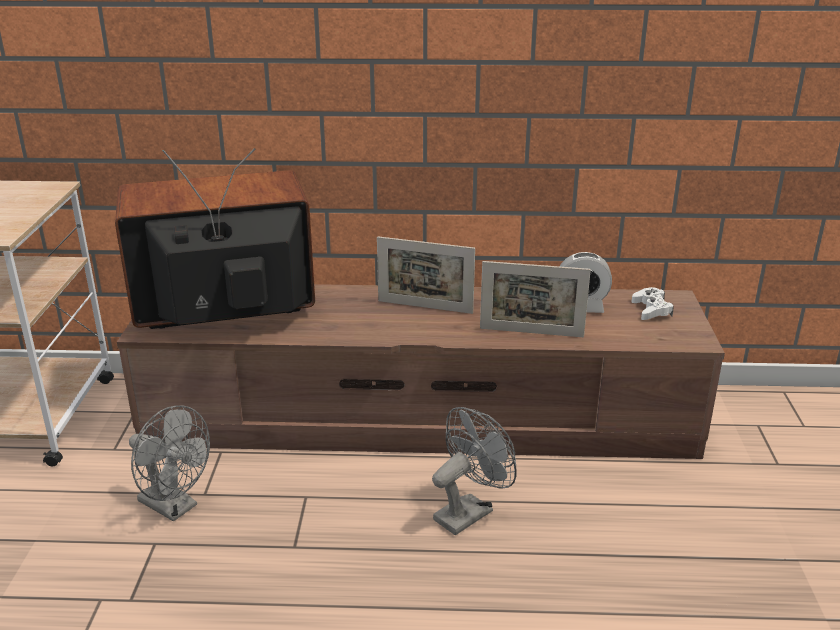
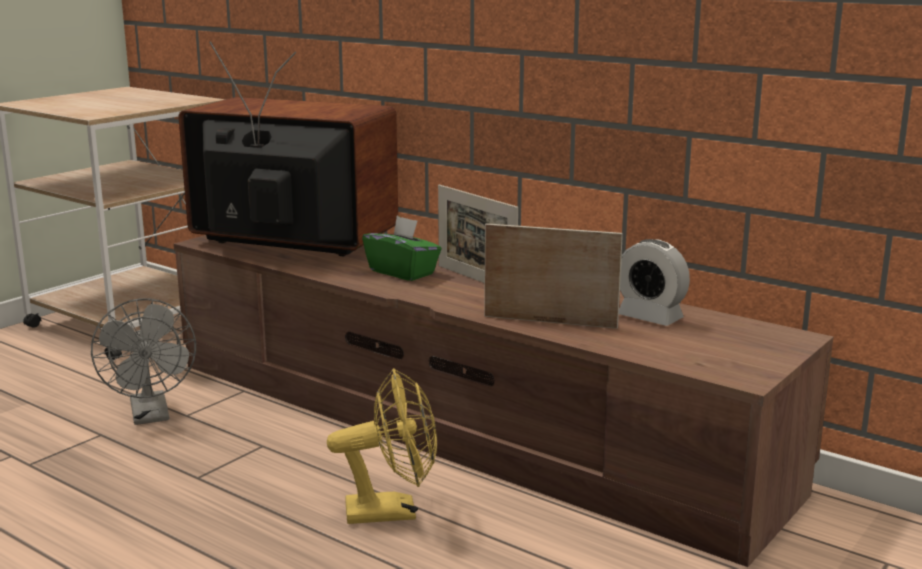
camera: 35 degrees right, 10 degrees down
grey fan [432,407,517,535] -> yellow fan [327,368,437,524]
picture frame [480,261,591,337] -> picture frame turned 150 degrees clockwise [484,223,623,329]
white game controller [631,287,674,320] -> none
none -> green tissue box [362,216,442,281]

